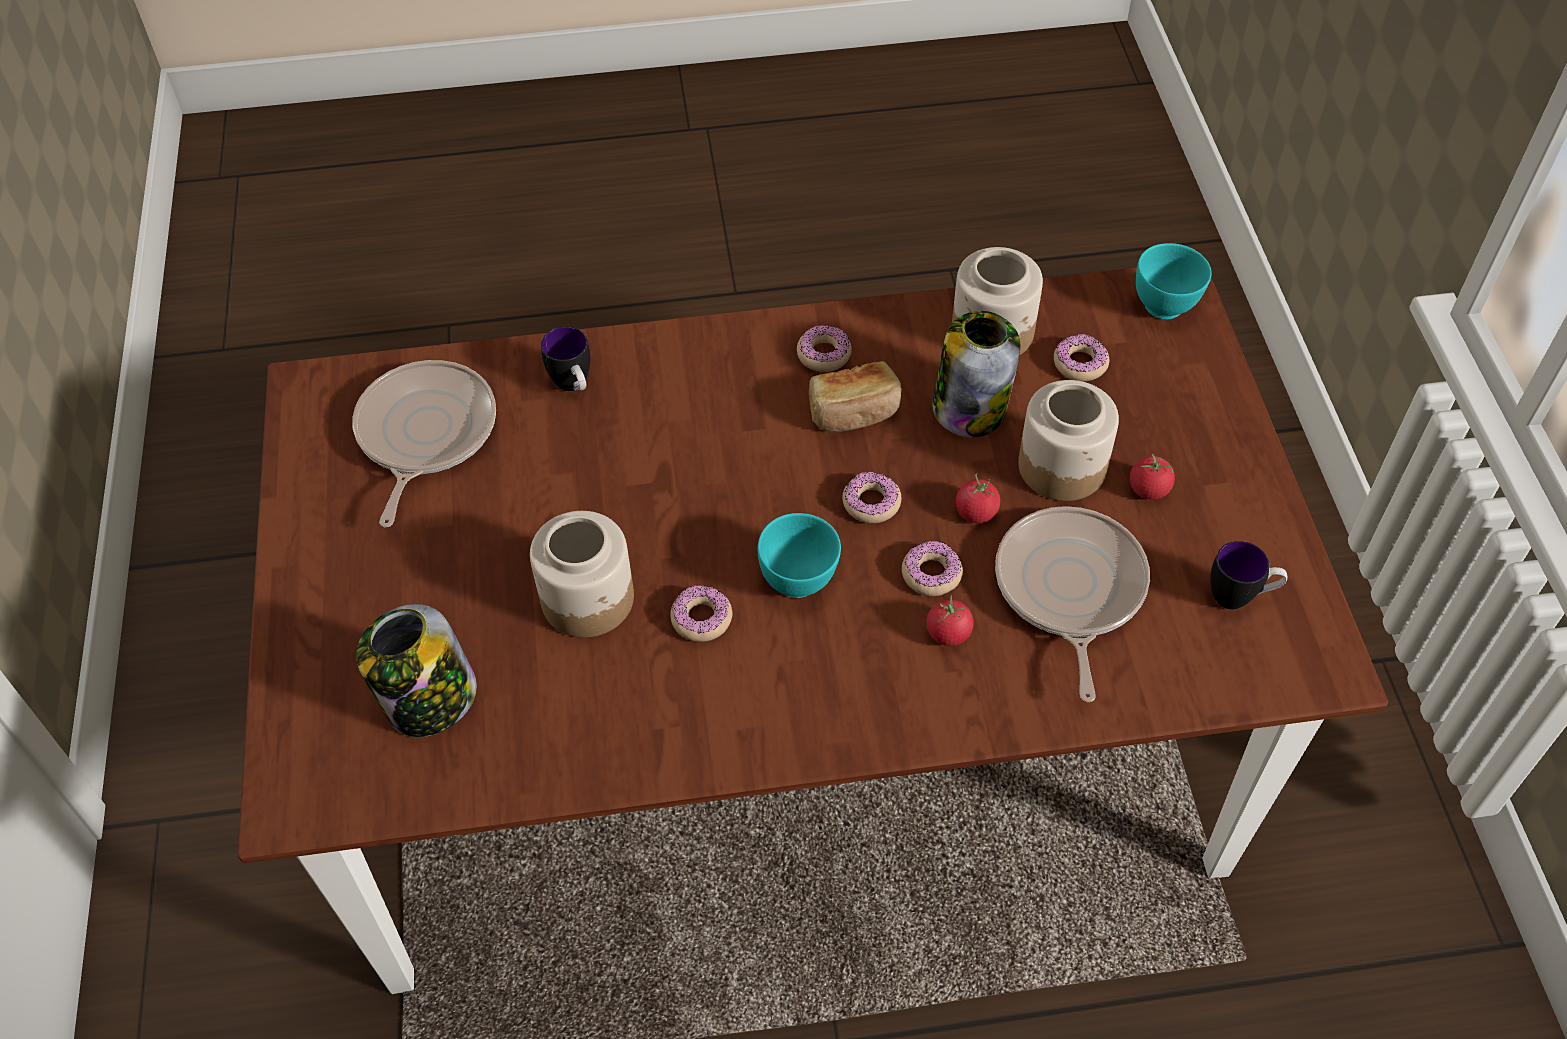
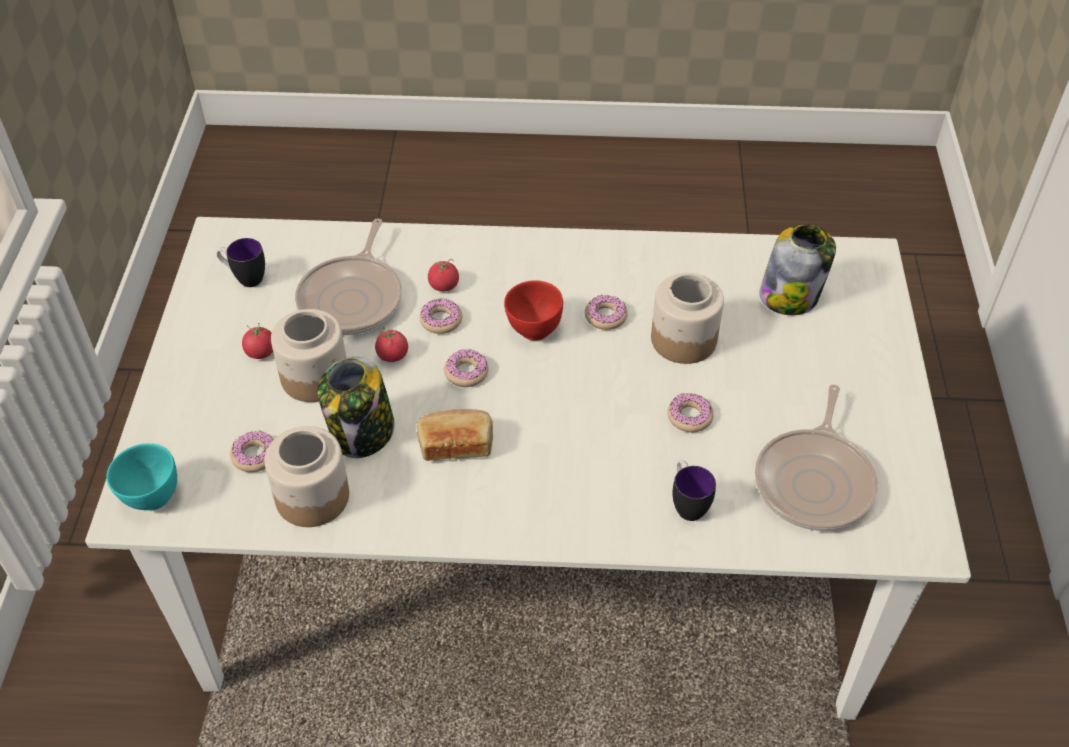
camera: 170 degrees left, 5 degrees down
brown dining table [237,267,1389,994] -> white dining table [85,217,971,720]
turquoise bowl [757,513,841,598] -> red bowl [504,280,563,341]
donut [797,325,852,372] -> donut moved to [667,393,714,432]

